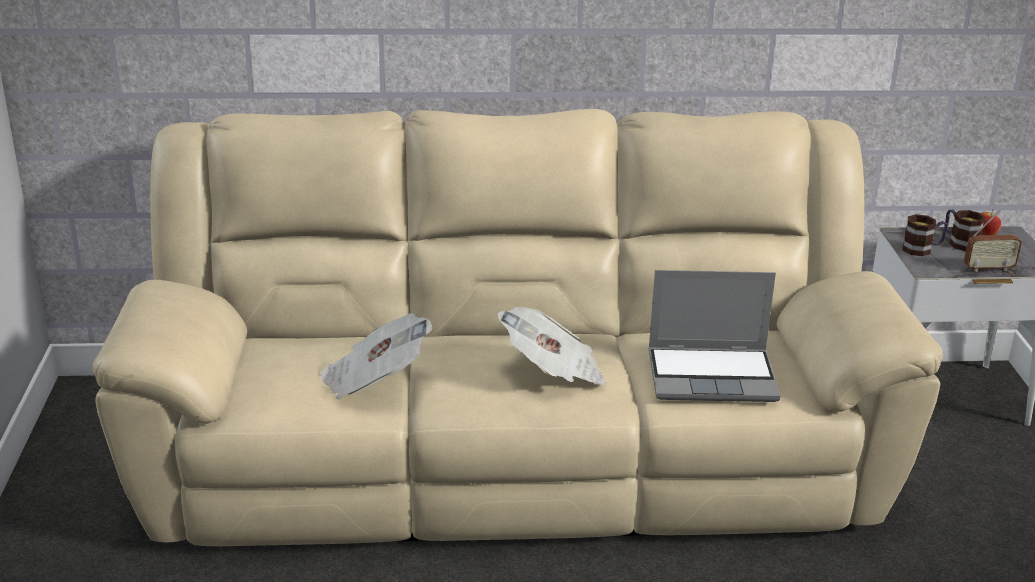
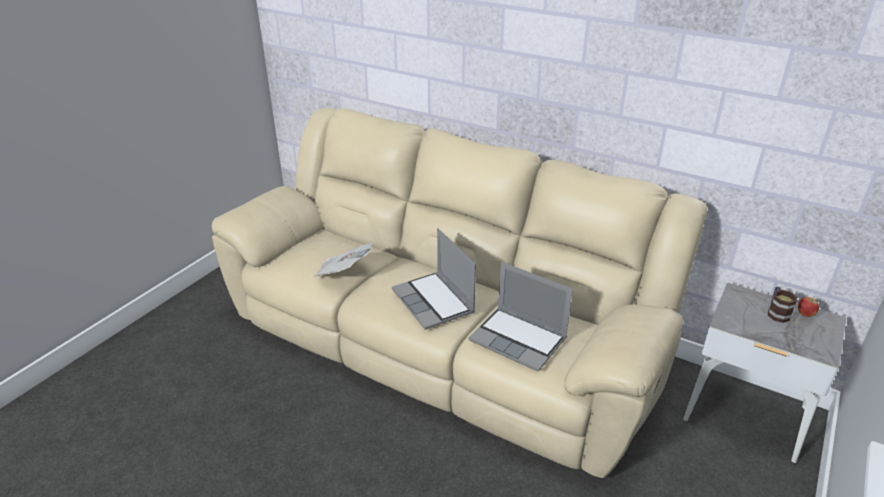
camera: 35 degrees right, 5 degrees up
newspaper [498,307,607,385] -> laptop [392,228,476,330]
mug [903,214,948,256] -> none
radio [964,210,1022,272] -> none

